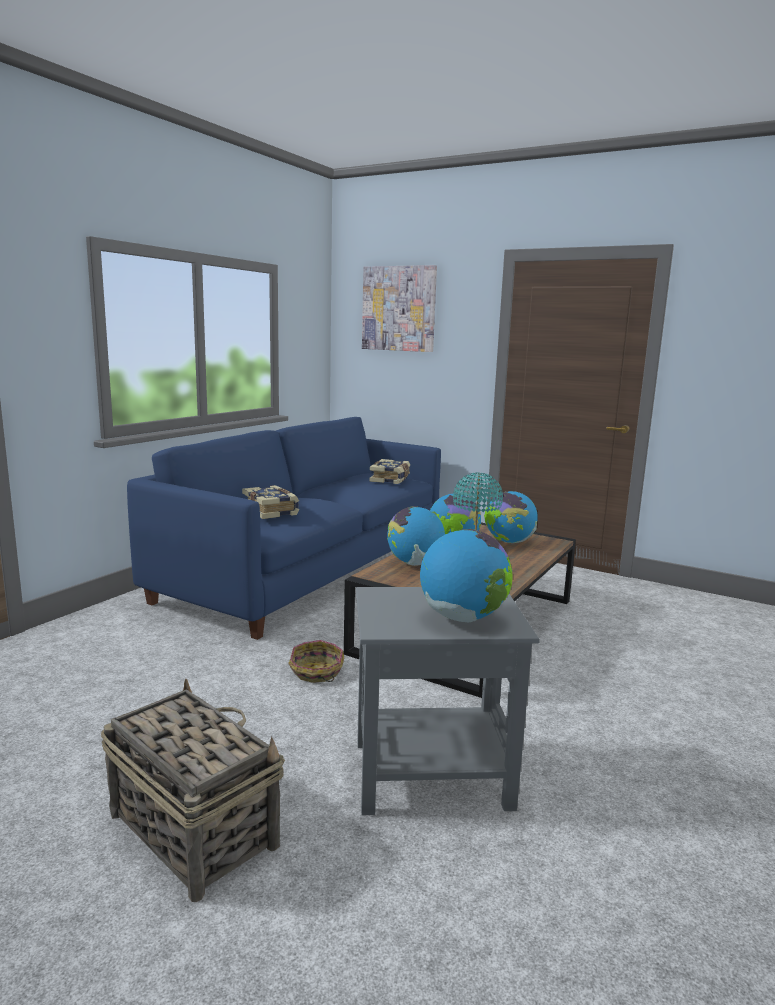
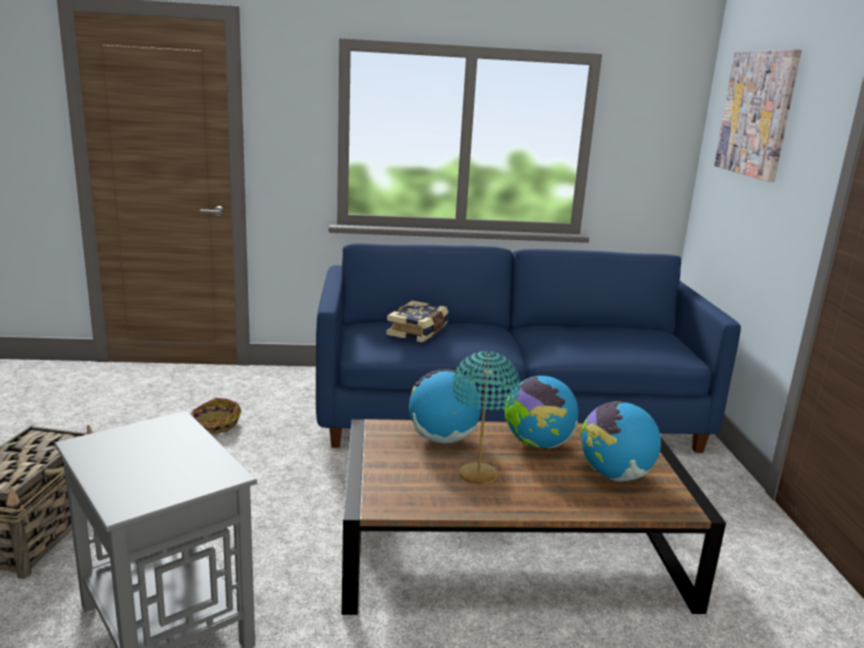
camera: 55 degrees right, 5 degrees up
basket [288,640,344,683] -> basket moved to [191,398,241,434]
book [370,459,410,484] -> none
globe [420,529,513,623] -> none

